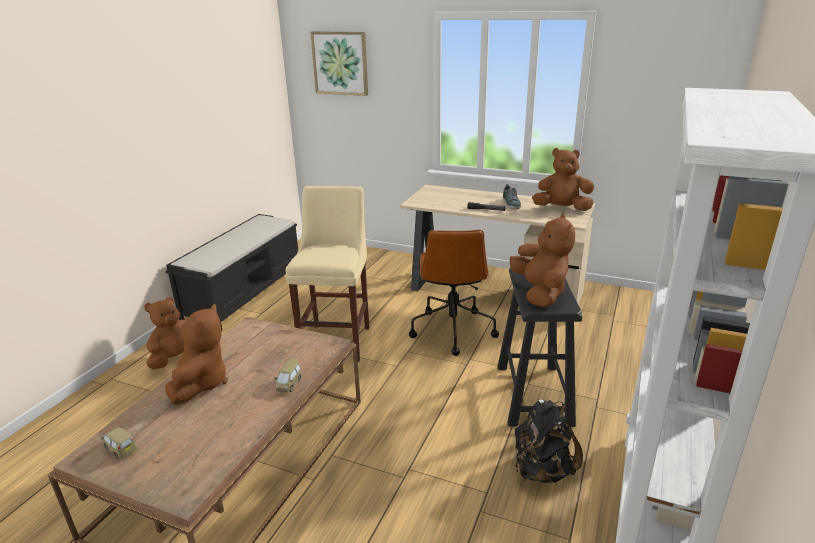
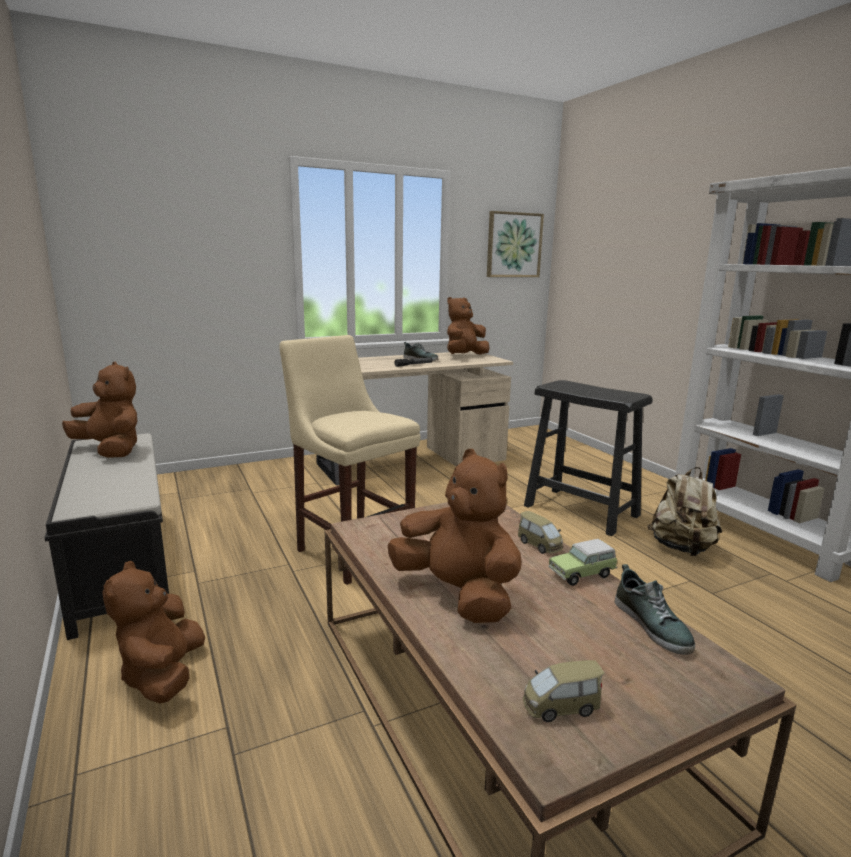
camera: 50 degrees left, 10 degrees down
picture [310,32,368,96] -> picture moved to [487,211,544,277]
brown office chair [409,230,499,356] -> none
brown plush toy [510,213,575,308] -> brown plush toy moved to [62,361,137,458]
black backpack [515,399,583,483] -> beige backpack [647,467,722,556]
none -> toy car [549,539,617,586]
none -> shoe [615,564,695,655]

